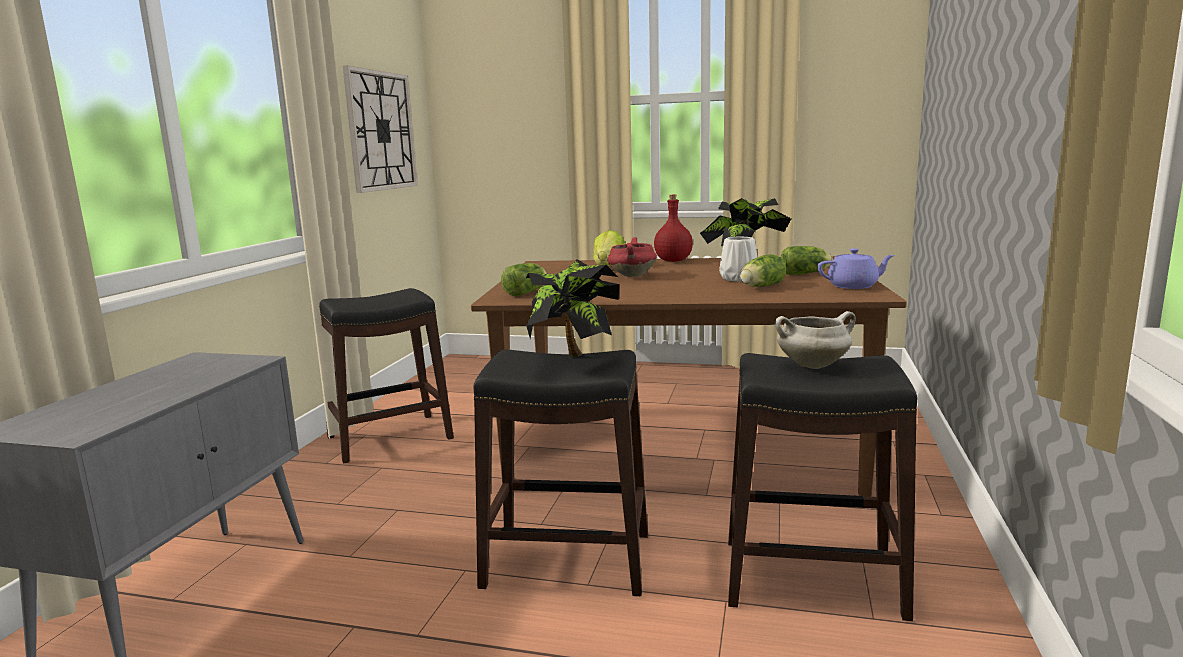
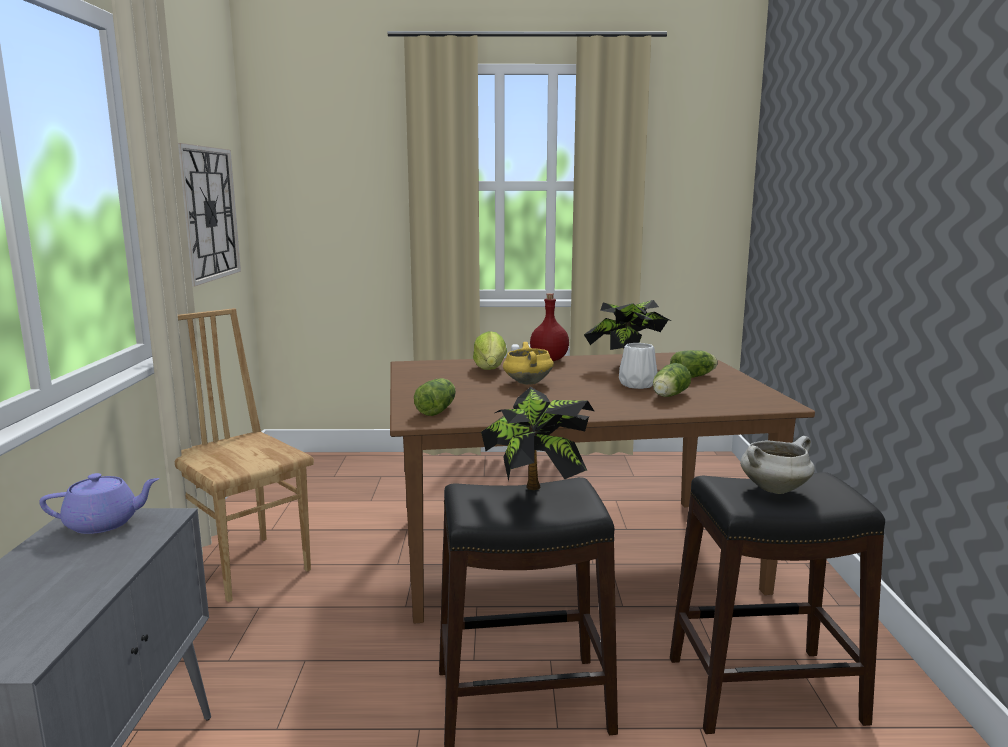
camera: 15 degrees left, 0 degrees up
black stool [319,288,454,463] -> brown chair [174,308,314,602]
red cooking pot [607,237,657,277] -> yellow cooking pot [503,342,554,385]
purple teapot [818,248,895,289] -> purple teapot moved to [39,473,160,534]

